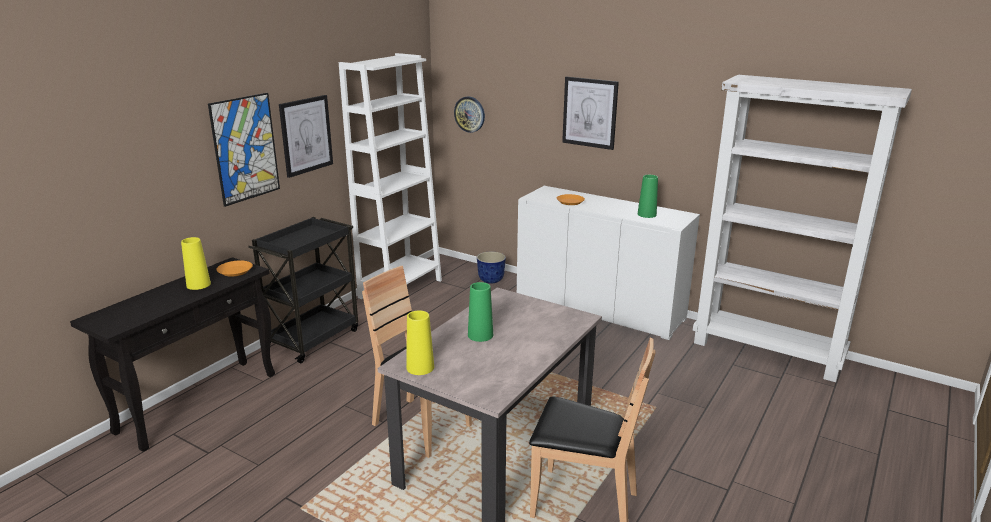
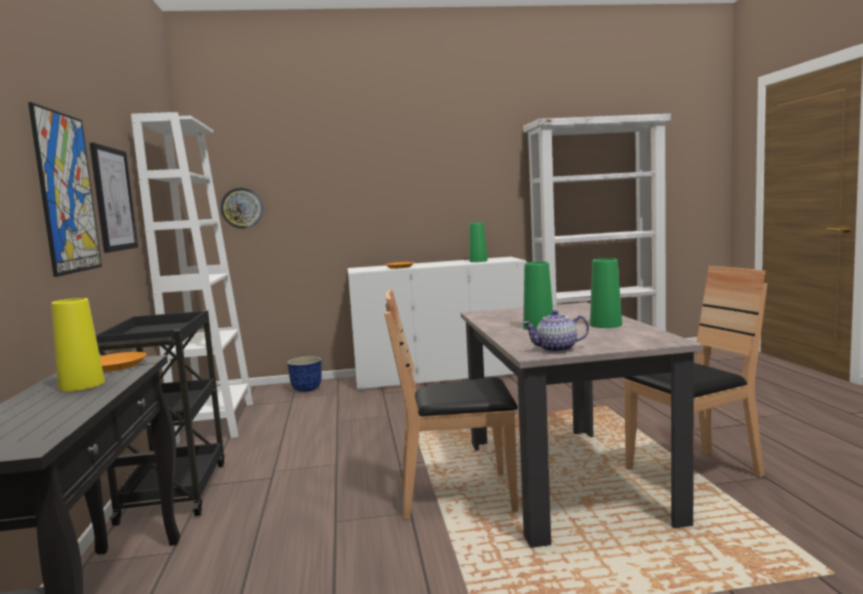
camera: 40 degrees left, 15 degrees down
yellow vase [406,311,434,375] -> teapot [523,310,589,352]
picture [562,77,619,150] -> none
none -> green vase [590,258,622,328]

